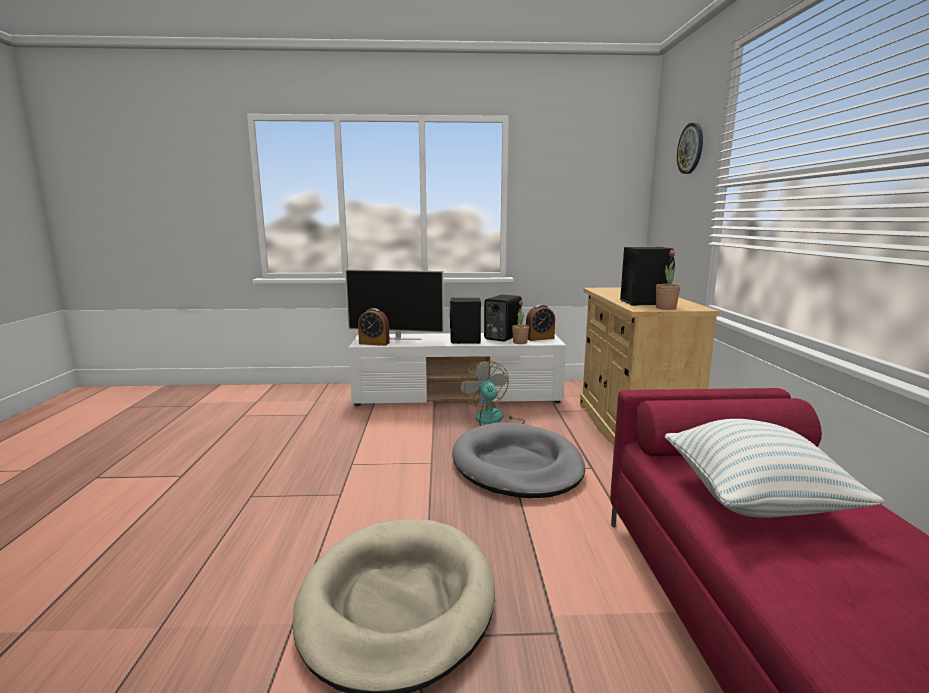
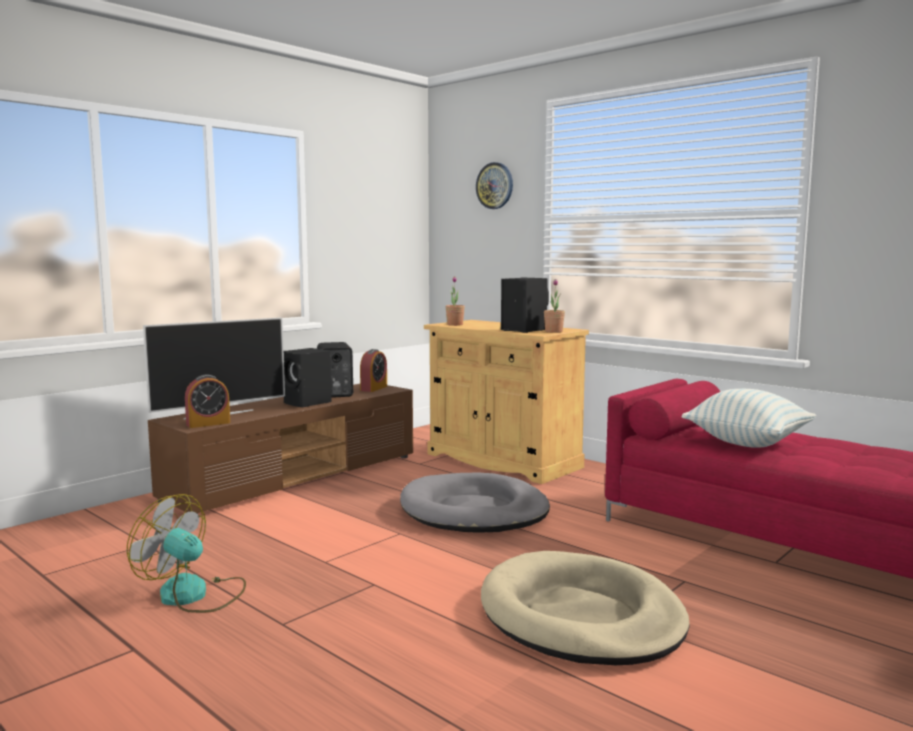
camera: 45 degrees left, 5 degrees down
white tv stand [349,333,566,406] -> brown tv stand [148,384,413,514]
fan [460,361,525,426] -> fan moved to [127,494,246,613]
potted plant [512,300,529,344] -> potted plant moved to [446,276,465,326]

